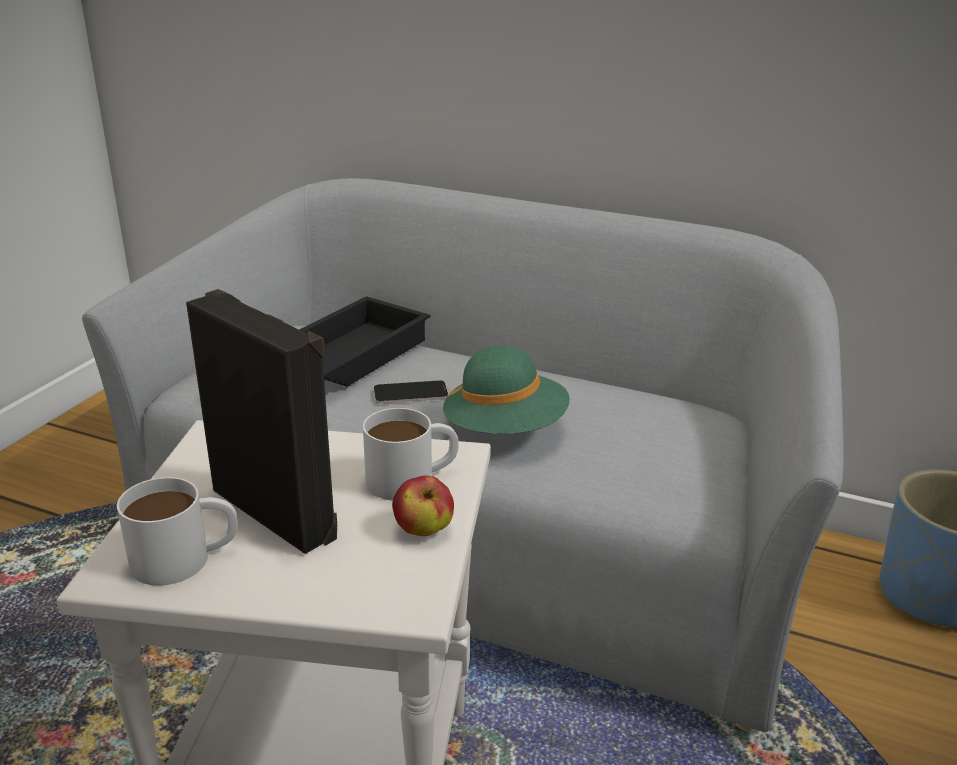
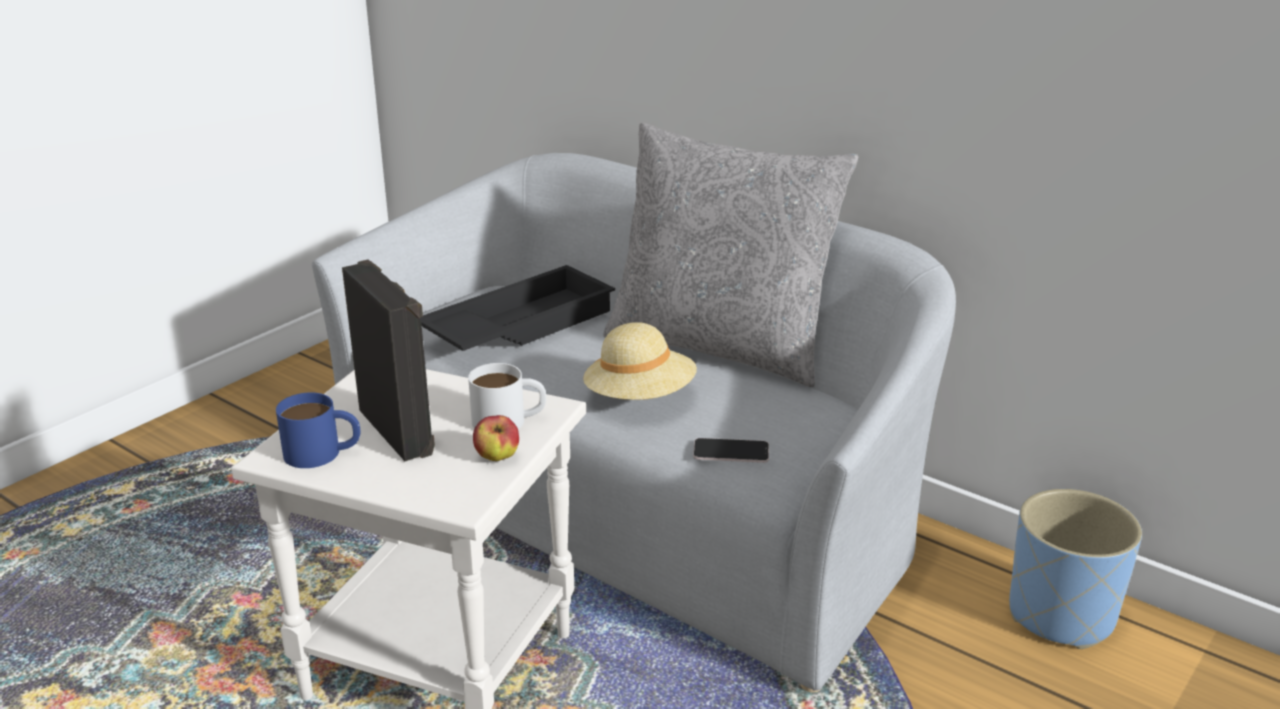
camera: 15 degrees right, 0 degrees up
white mug [117,477,238,586] -> blue mug [276,392,360,468]
phone [373,380,449,404] -> phone moved to [693,438,769,463]
green hat [443,345,570,434] -> beige hat [583,322,697,400]
none -> grey pillow [603,123,858,387]

